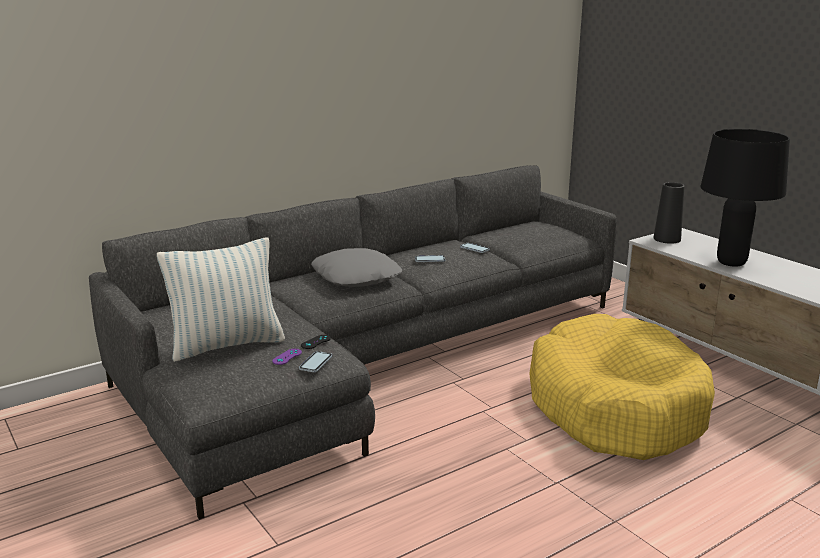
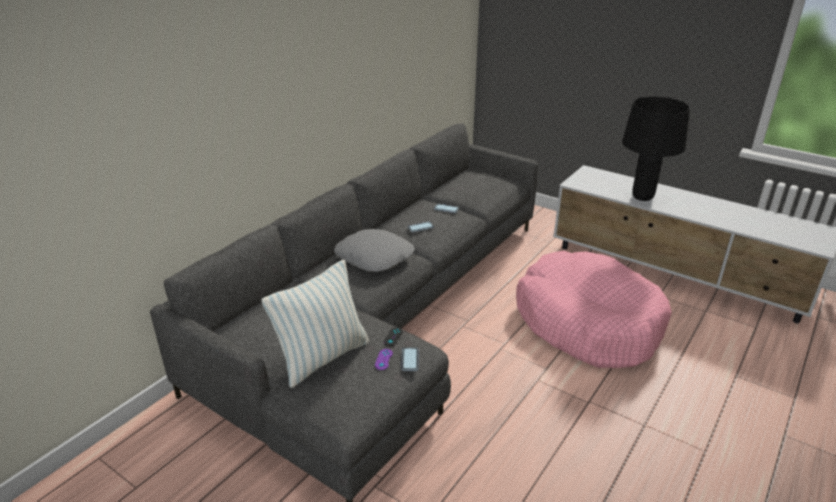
camera: 20 degrees left, 10 degrees up
yellow dog bed [529,314,715,460] -> pink dog bed [516,251,672,368]
black vase [653,182,685,243] -> none

